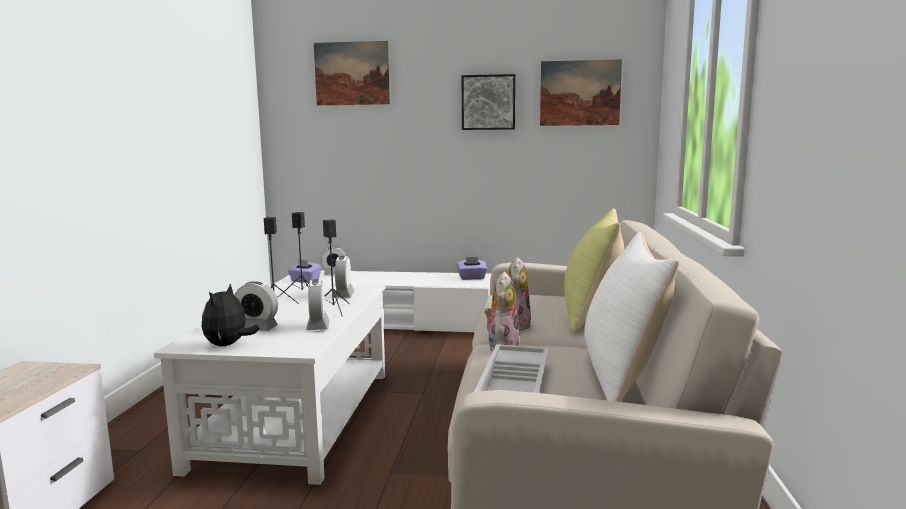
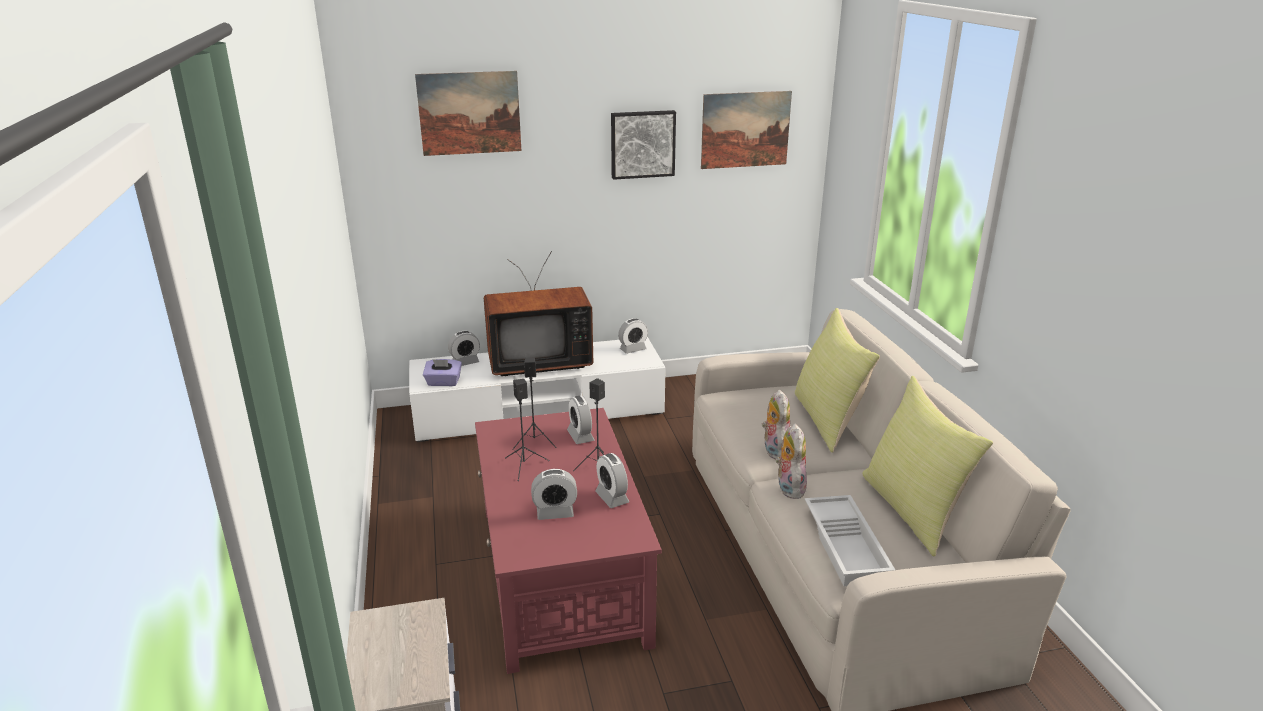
camera: 20 degrees left, 15 degrees up
white coffee table [154,283,386,485] -> red coffee table [475,408,662,674]
plush toy [202,284,260,346] -> none
purple tissue box [457,257,487,280] -> alarm clock [618,318,648,354]
white pillow [584,232,679,402] -> yellow pillow [862,376,993,556]
none -> television [484,251,593,376]

